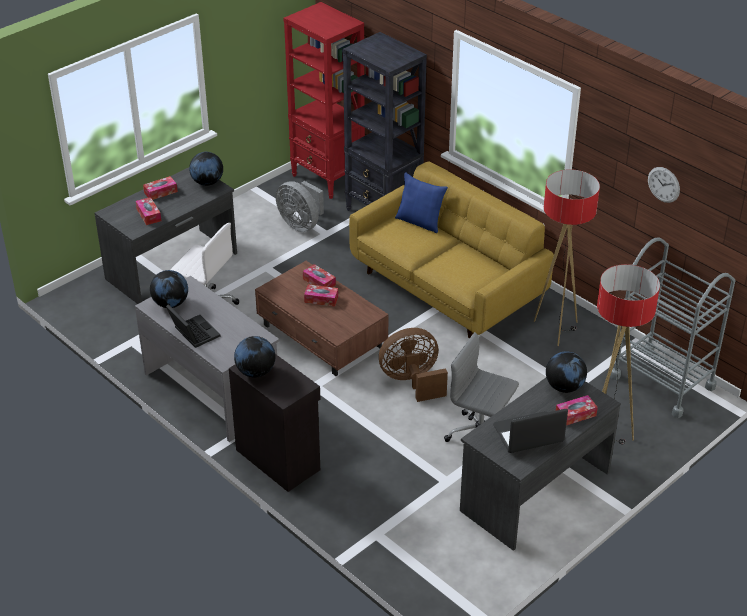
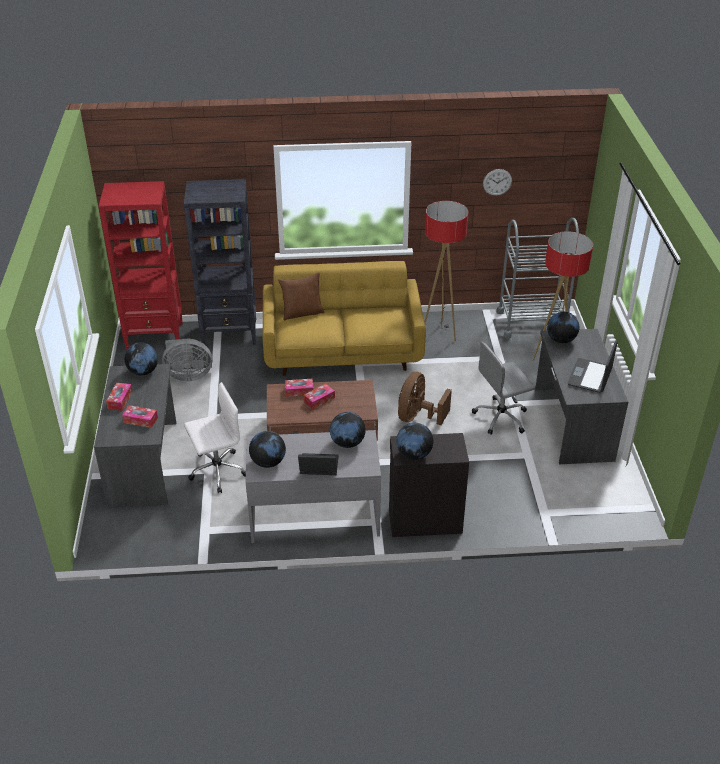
camera: 50 degrees left, 0 degrees up
blue pillow [395,172,448,233] -> brown pillow [278,272,324,321]
tissue box [556,395,598,425] -> none
none -> globe [330,412,366,448]

